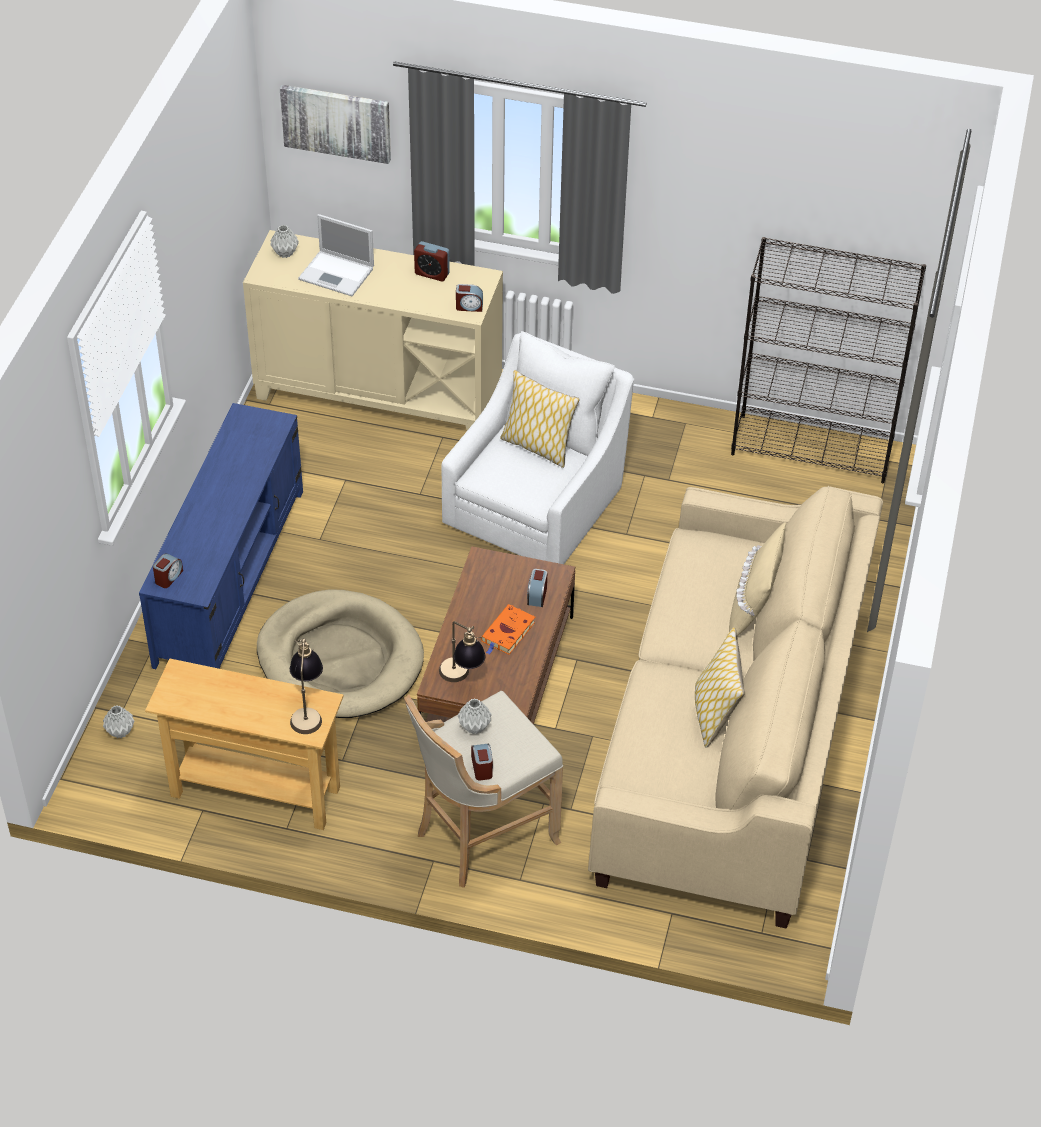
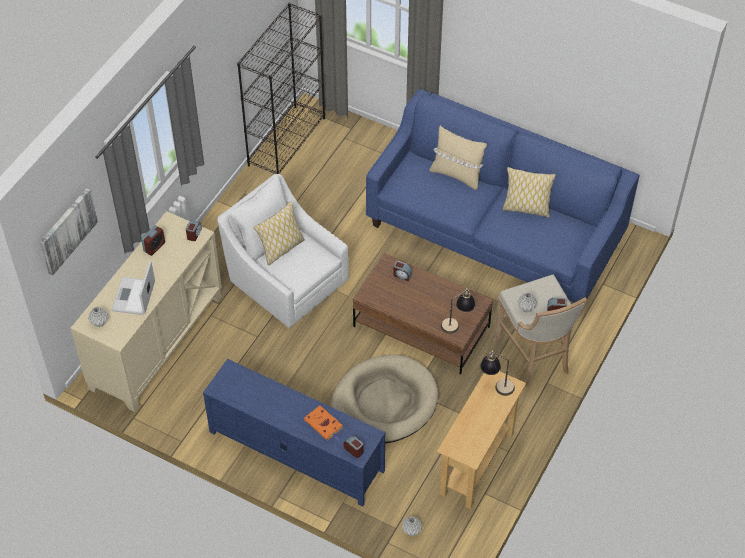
camera: 75 degrees left, 5 degrees up
laptop [298,214,374,296] -> laptop turned 150 degrees clockwise [112,261,155,315]
orange book [481,604,535,655] -> orange book moved to [304,405,342,441]
beige sofa [588,486,883,929] -> blue sofa [366,89,640,303]

